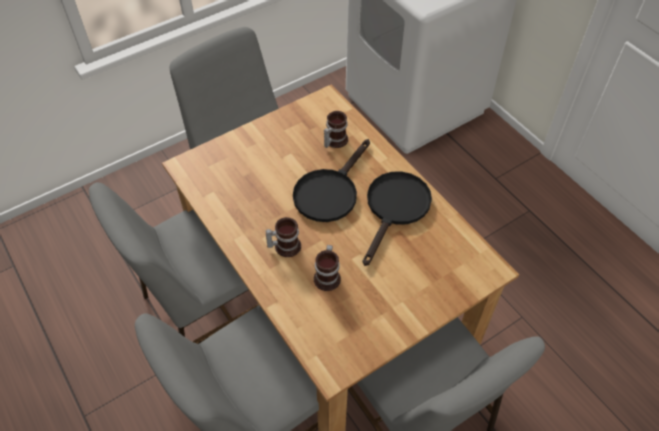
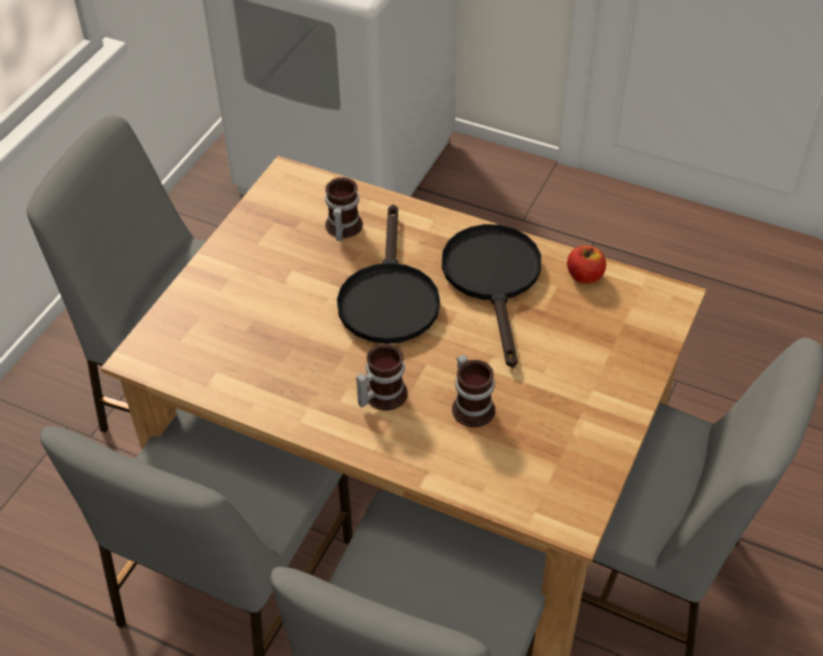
camera: 30 degrees left, 5 degrees down
none -> apple [567,245,606,284]

